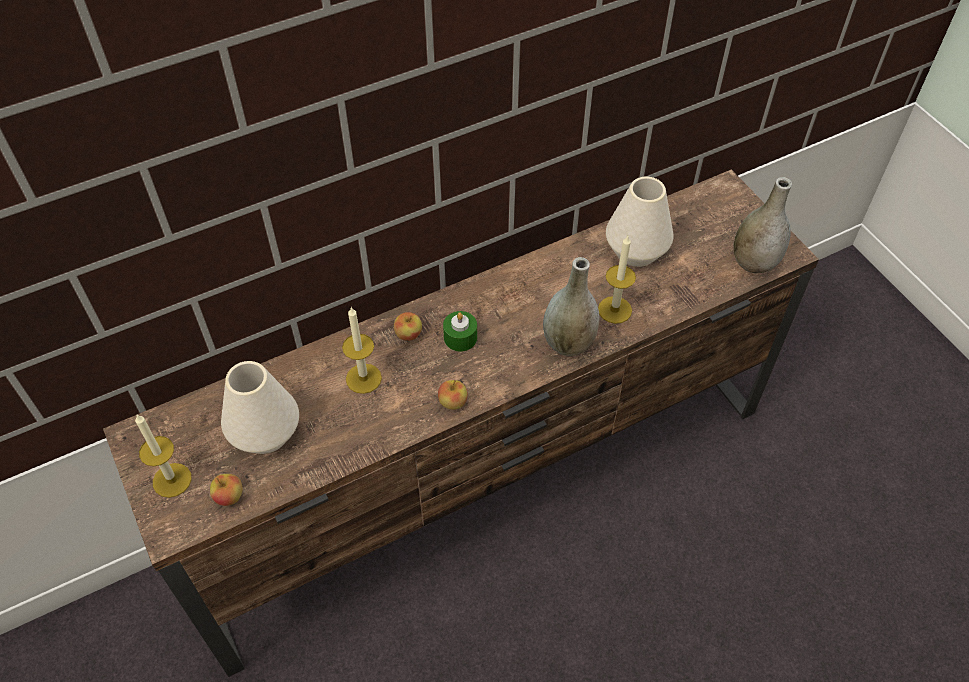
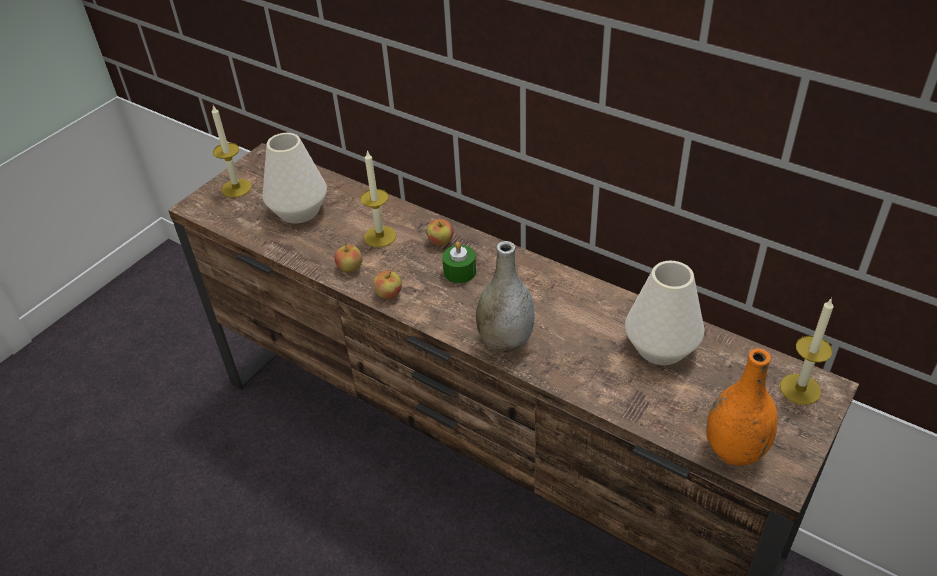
camera: 65 degrees right, 10 degrees down
apple [210,474,243,506] -> apple moved to [335,242,363,272]
candle [598,236,636,324] -> candle moved to [780,299,834,405]
grey vase [734,177,792,273] -> orange vase [706,348,778,466]

